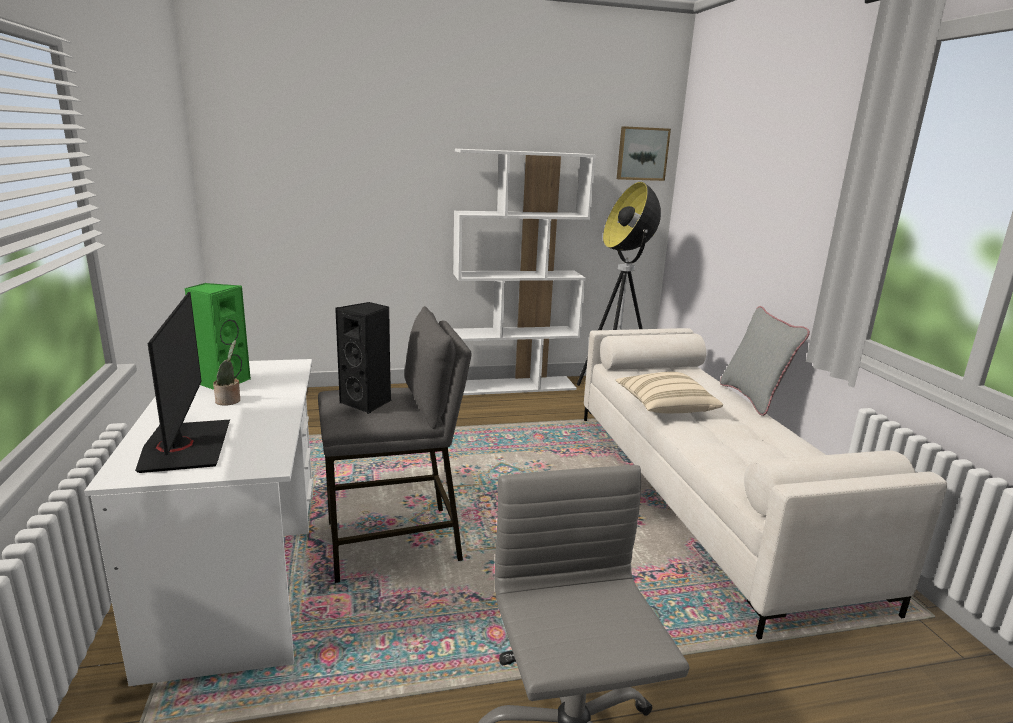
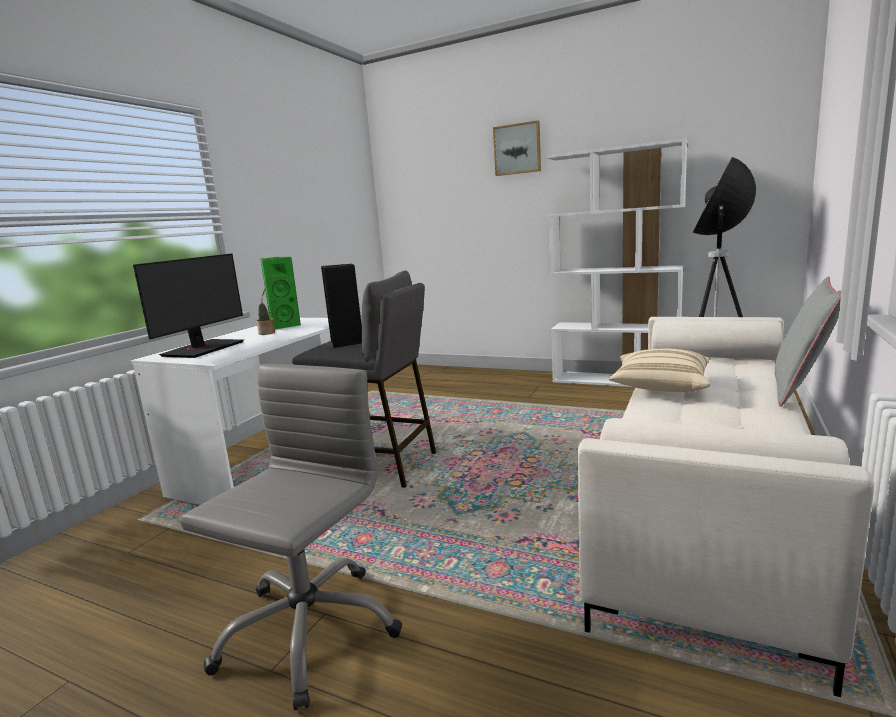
camera: 40 degrees right, 5 degrees down
picture [617,126,671,181] -> picture moved to [493,120,541,176]

